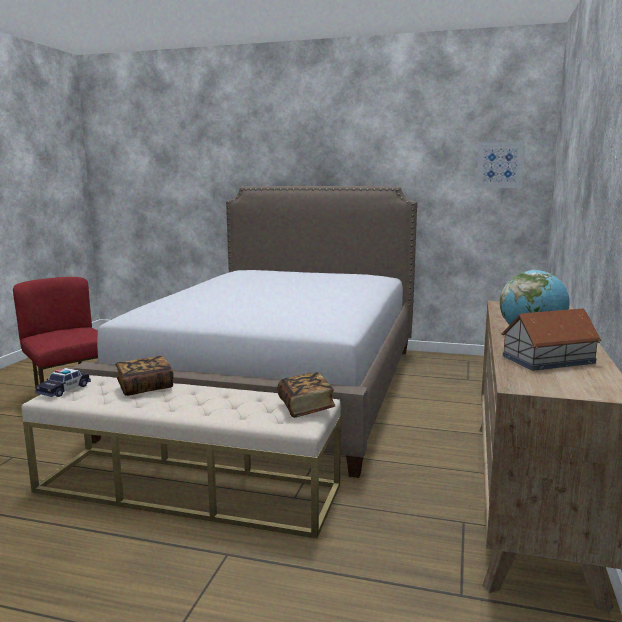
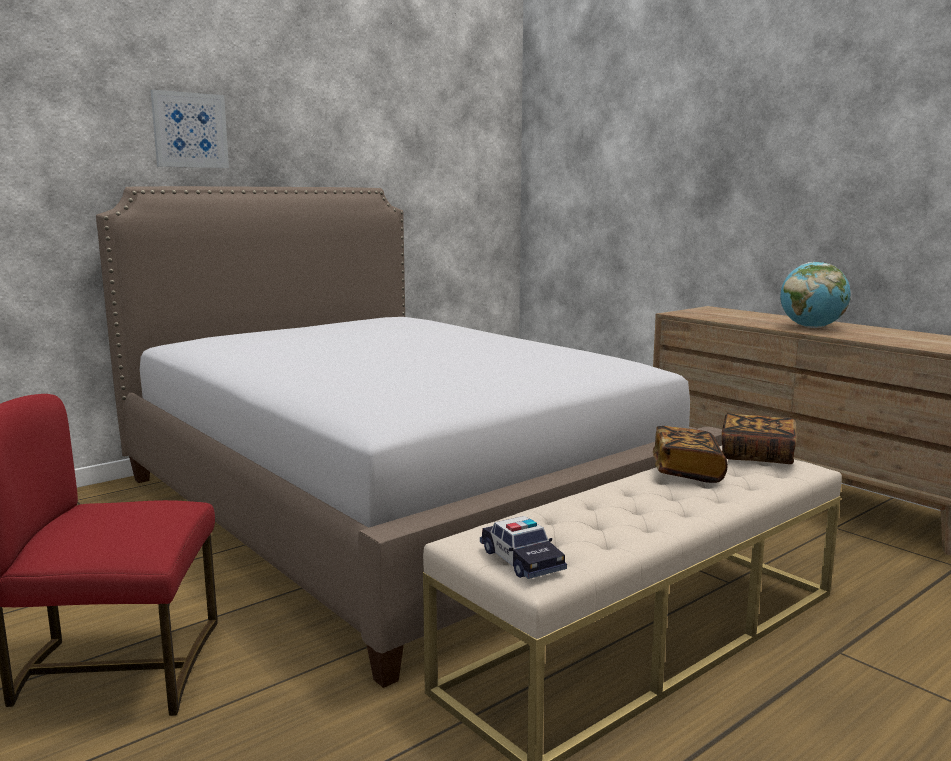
camera: 55 degrees left, 0 degrees up
book [115,356,174,396] -> book moved to [653,426,728,483]
picture [476,142,525,188] -> picture moved to [151,90,229,168]
toy house [501,308,602,371] -> none

